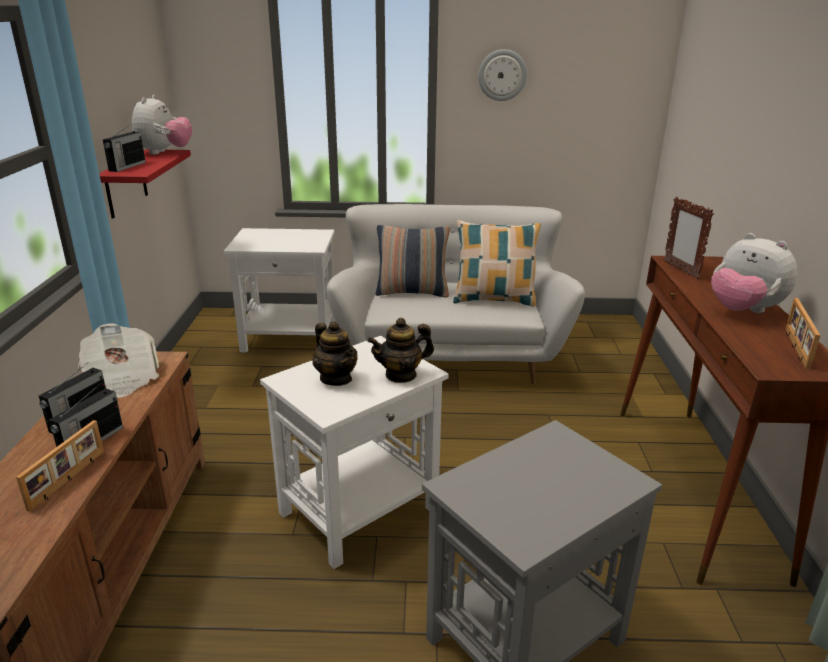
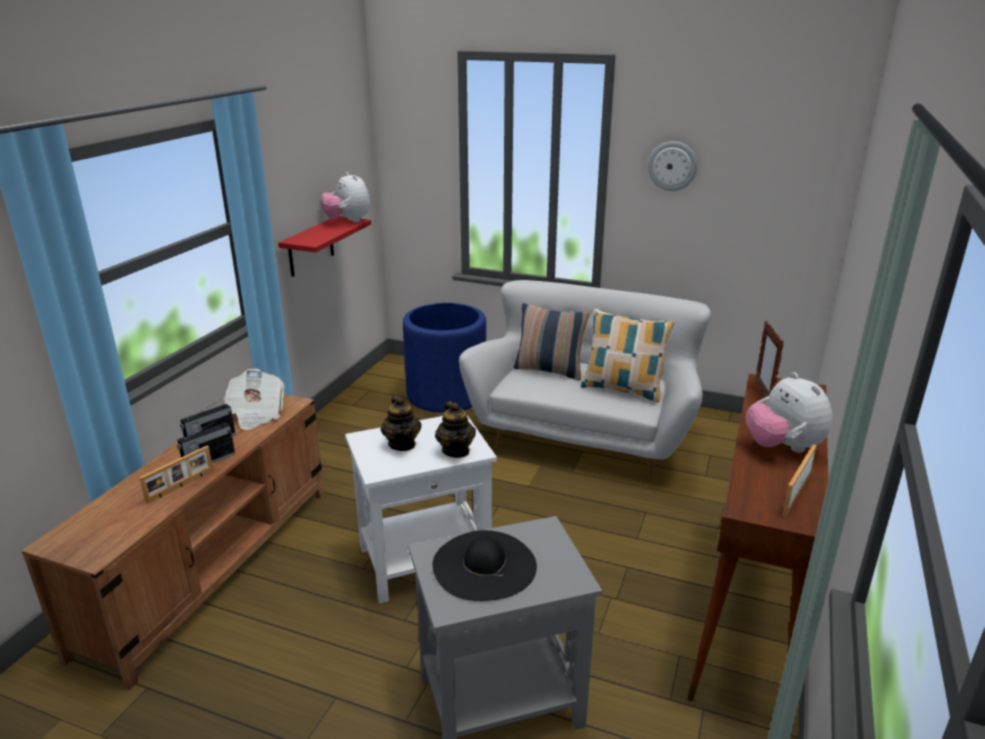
camera: 20 degrees right, 0 degrees up
radio [103,125,146,172] -> none
plush toy [132,95,192,155] -> plush toy turned 120 degrees clockwise [321,172,370,223]
white side table [224,228,335,352] -> blue planter [403,303,486,413]
teapot [367,318,434,383] -> teapot turned 105 degrees counterclockwise [435,401,476,458]
none -> black hat [433,530,537,601]

